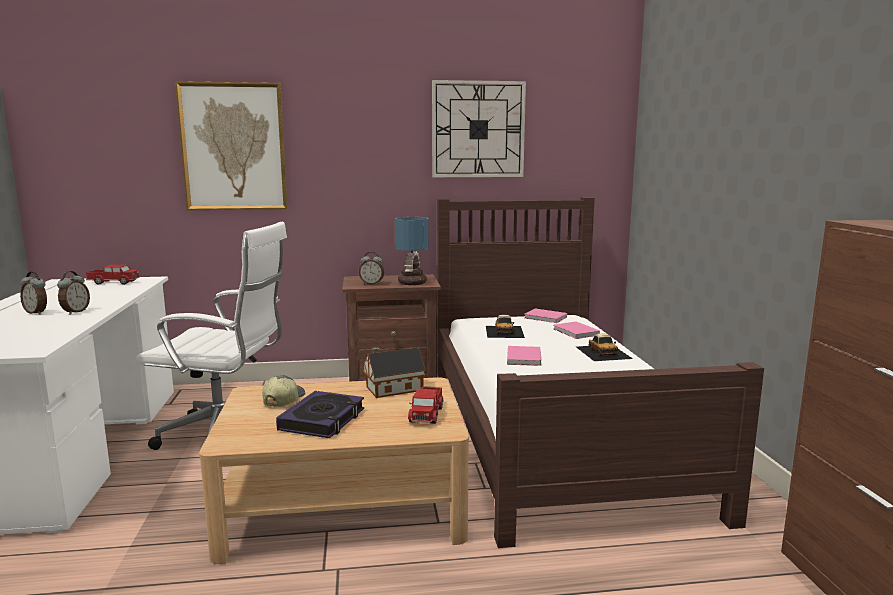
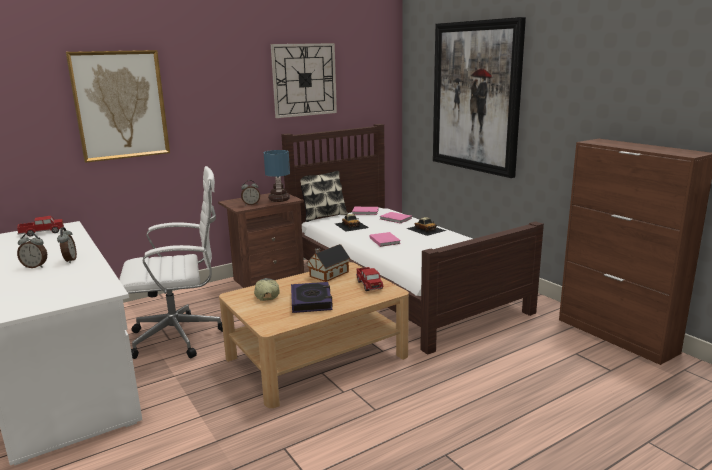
camera: 25 degrees left, 5 degrees up
none -> pillow [301,171,348,222]
none -> picture [433,17,526,178]

